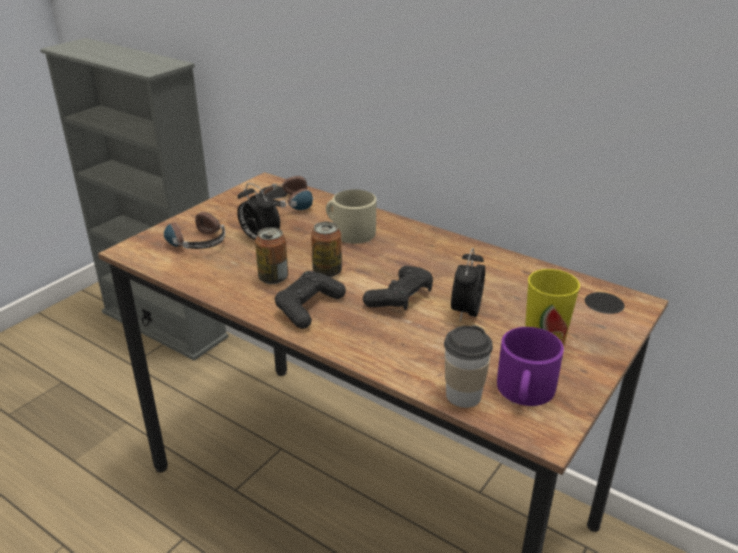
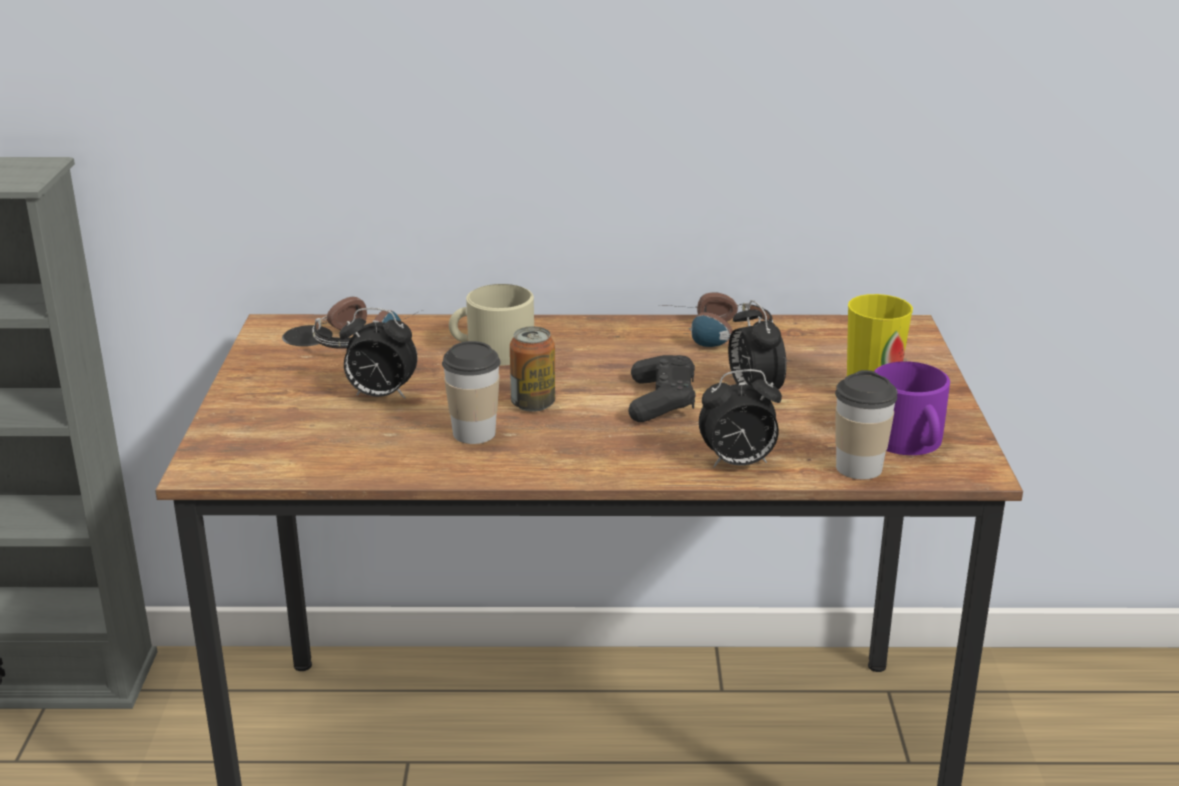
camera: 35 degrees left, 5 degrees down
headphones [164,211,225,249] -> headphones moved to [658,292,773,347]
can [255,227,288,284] -> cup [442,341,501,444]
black game controller [275,271,346,329] -> none
none -> alarm clock [699,369,782,468]

